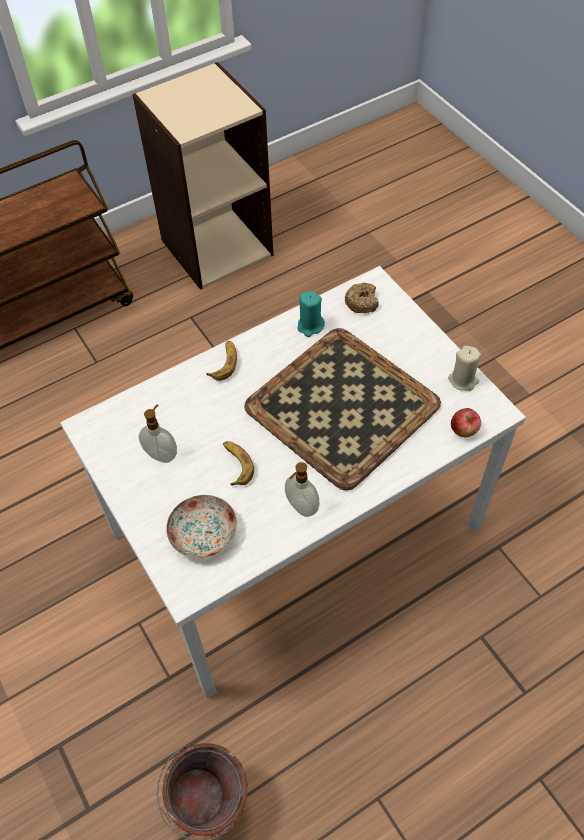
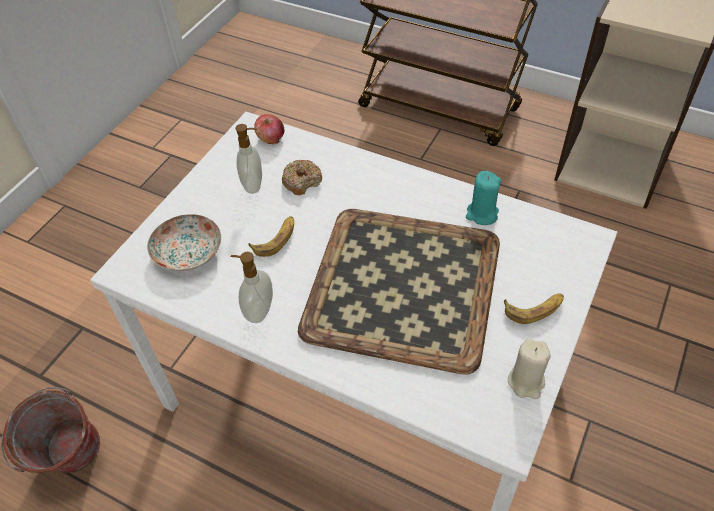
camera: 60 degrees right, 5 degrees down
banana [206,341,237,381] -> banana moved to [504,293,564,324]
donut [345,283,379,313] -> donut moved to [282,160,322,195]
apple [451,408,481,437] -> apple moved to [254,114,285,144]

